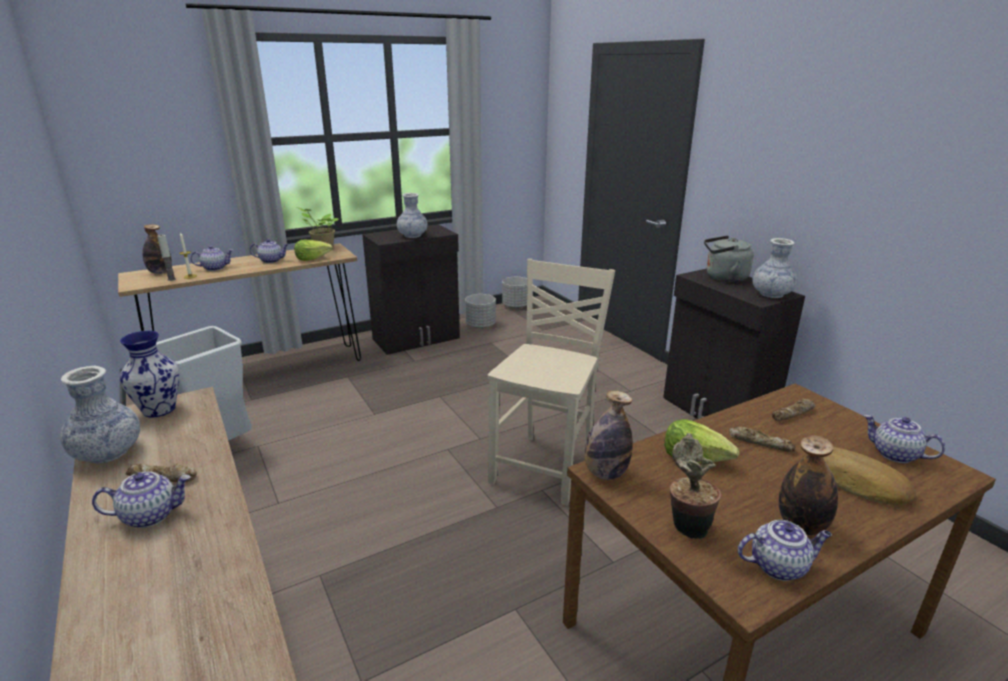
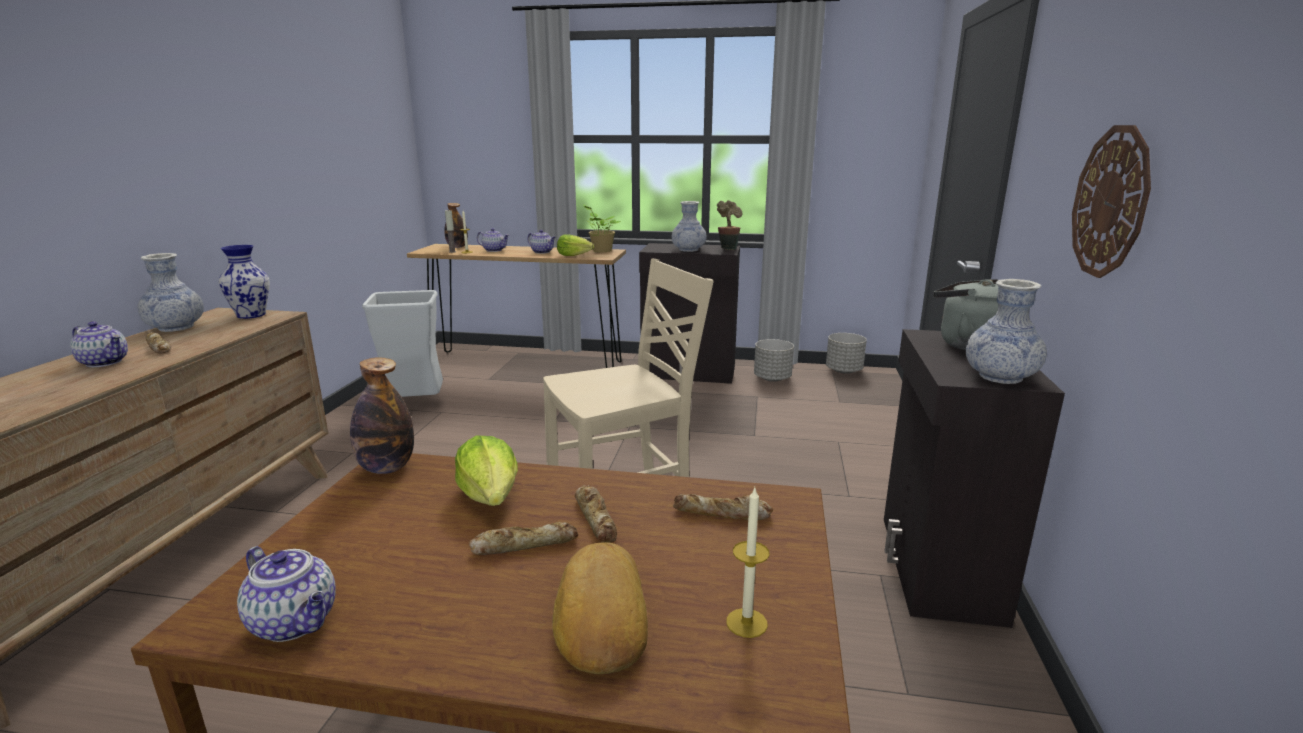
camera: 40 degrees right, 5 degrees down
potted plant [670,433,721,539] -> potted plant moved to [717,200,743,250]
bottle [779,435,838,535] -> none
teapot [863,414,945,463] -> candle [726,488,770,638]
none -> bread [468,522,578,555]
none -> wall clock [1072,125,1151,278]

